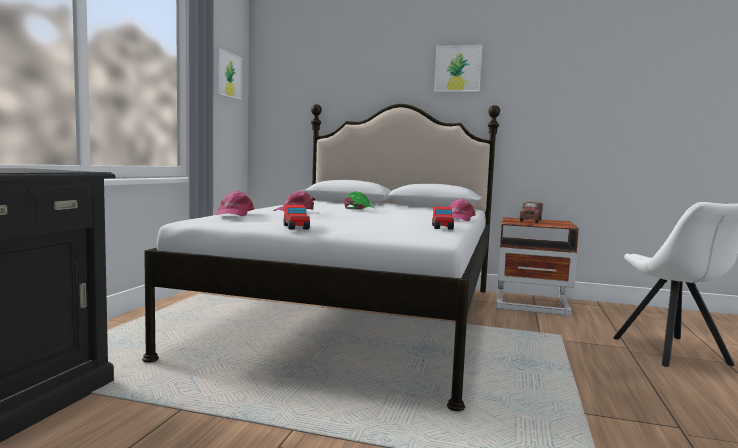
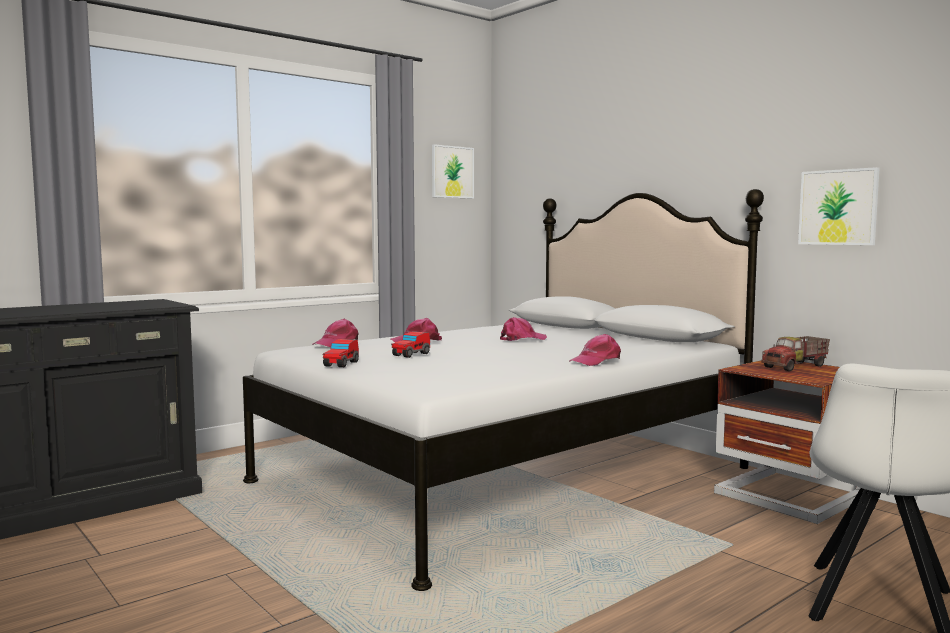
camera: 35 degrees right, 0 degrees up
green cap [344,191,375,210] -> pink cap [500,317,547,341]
toy car [432,207,454,230] -> toy car moved to [391,331,430,358]
picture [434,45,482,92] -> picture moved to [798,167,879,245]

